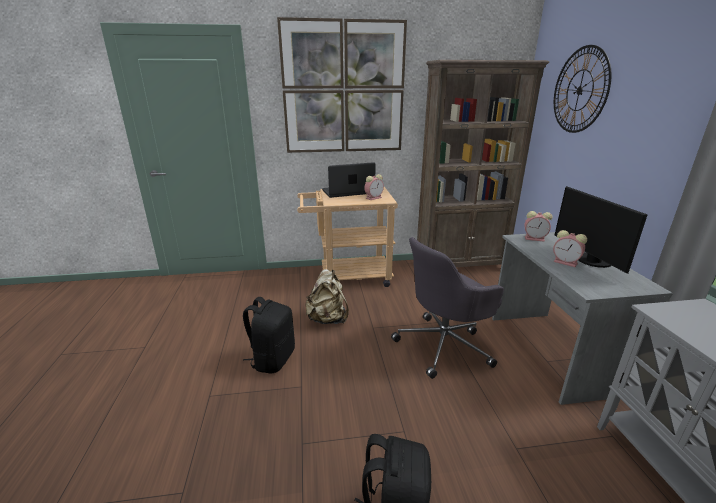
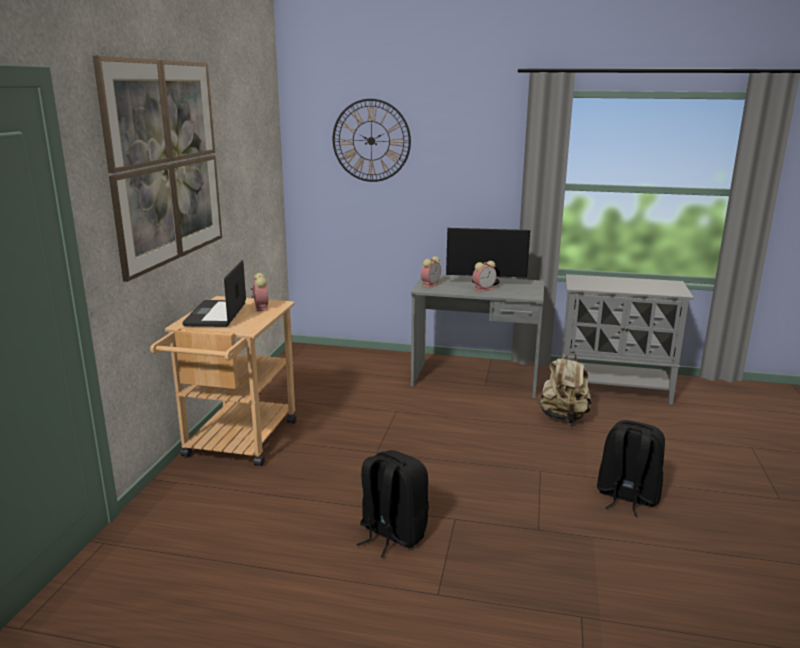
camera: 70 degrees left, 5 degrees down
beige backpack [305,269,349,324] -> beige backpack moved to [537,352,592,423]
grey office chair [391,237,504,379] -> none
brown bookcase [417,60,549,267] -> none

